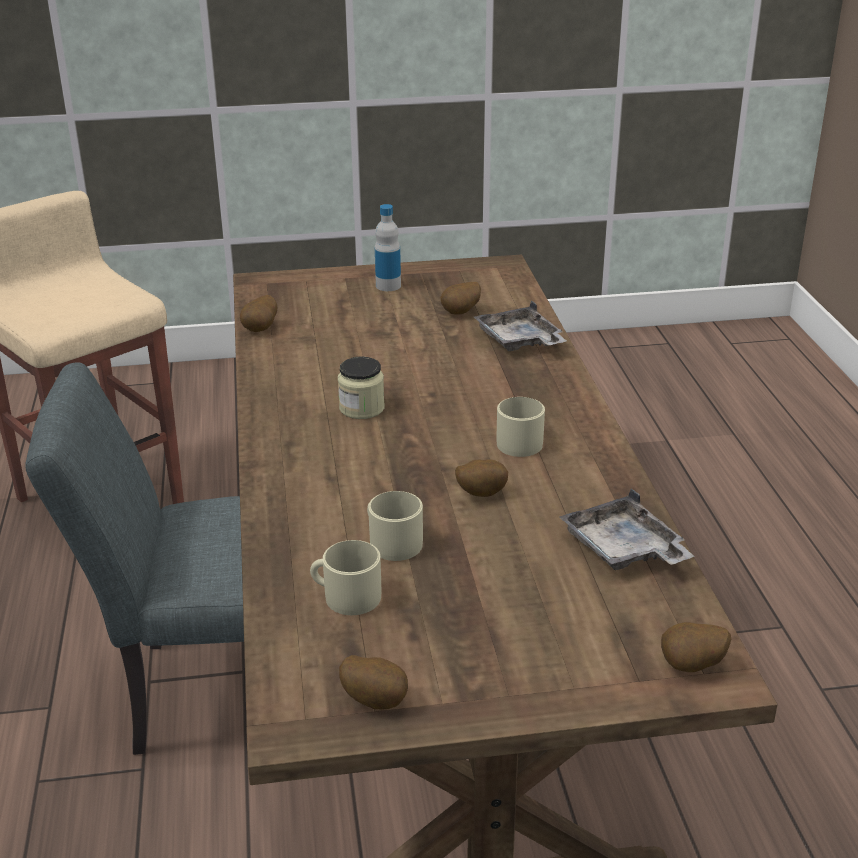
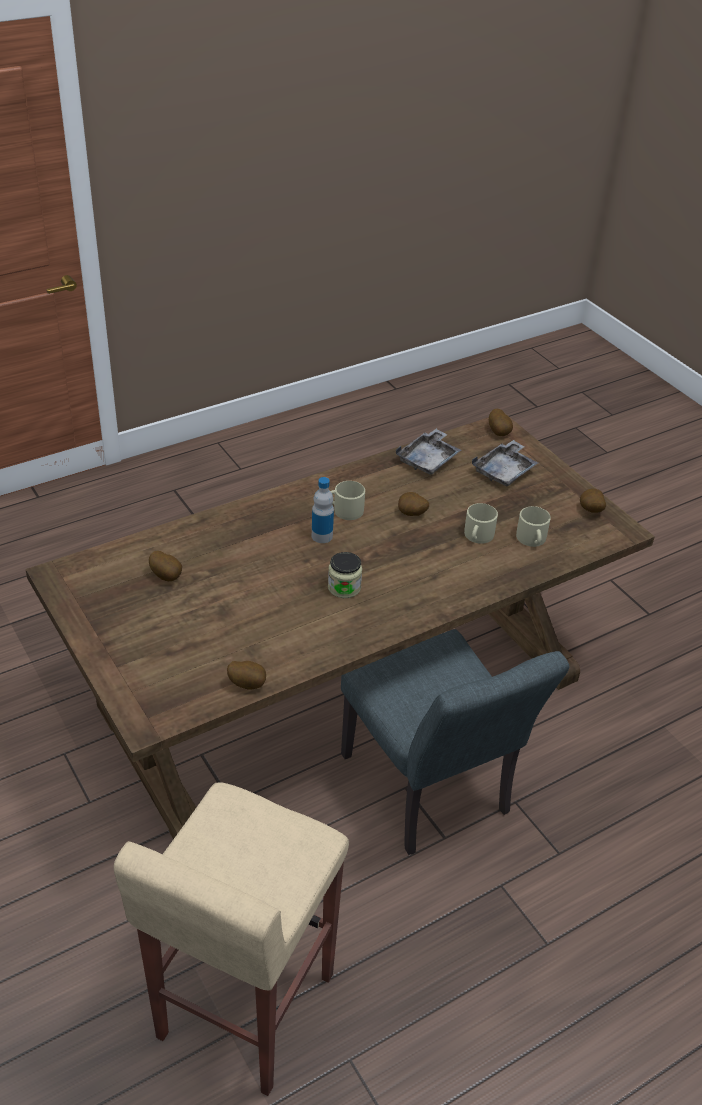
camera: 115 degrees left, 10 degrees up
bottle [375,204,401,291] -> bottle moved to [312,477,334,543]
grey tray [474,301,566,351] -> grey tray moved to [472,440,538,486]

